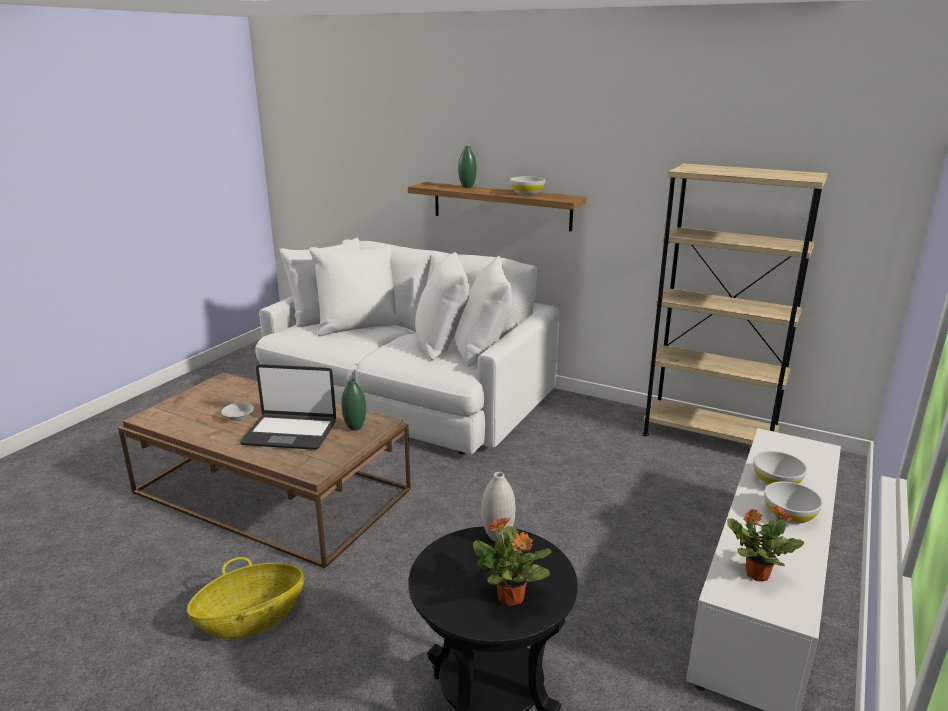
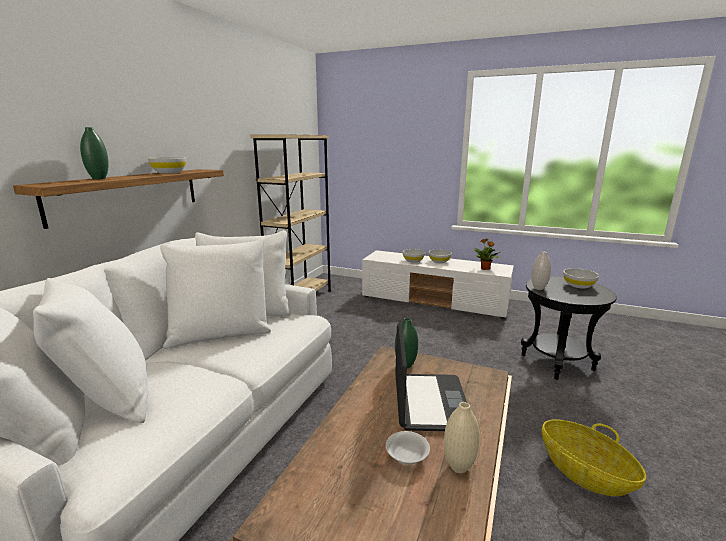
camera: 95 degrees left, 5 degrees down
potted plant [473,517,552,606] -> white bowl [563,268,599,288]
none -> beige vase [444,402,480,473]

